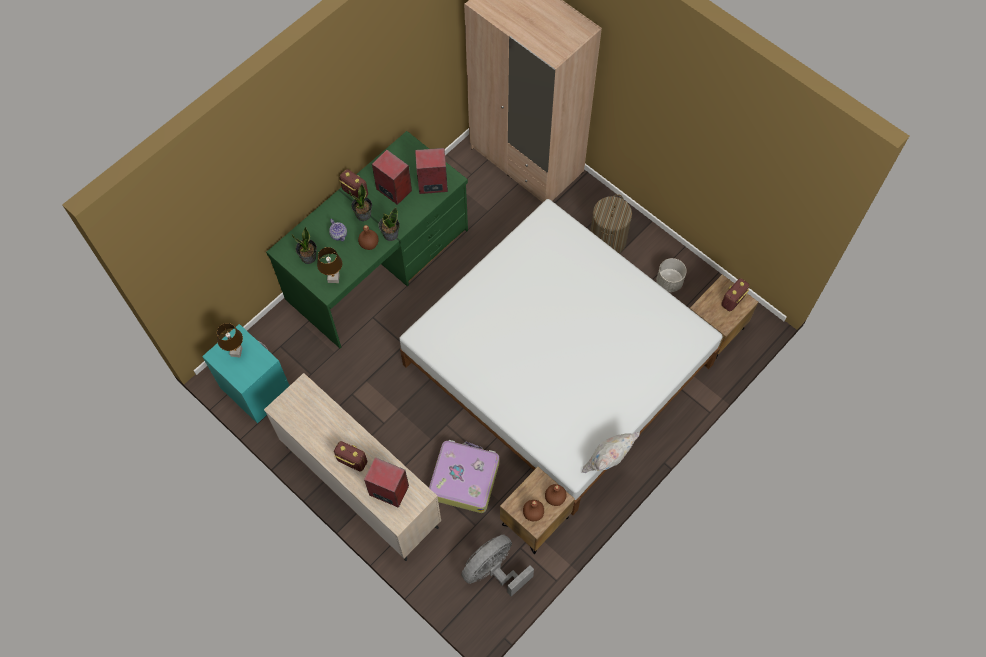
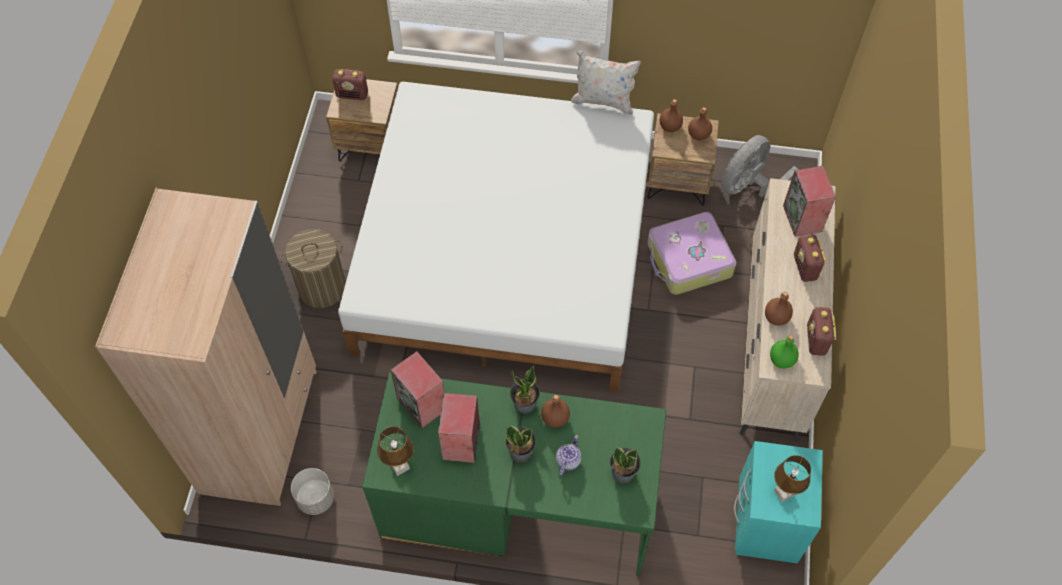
camera: 125 degrees left, 5 degrees down
brown table lamp [317,247,342,283] -> brown table lamp moved to [377,426,414,476]
radio [340,169,368,198] -> radio moved to [807,307,836,355]
grey fan [461,534,534,596] -> grey fan turned 120 degrees clockwise [721,135,799,197]
grey planter [657,258,687,292] -> grey planter moved to [291,468,334,515]
none -> brown bottle [765,292,793,325]
none -> green bottle [770,335,799,368]

